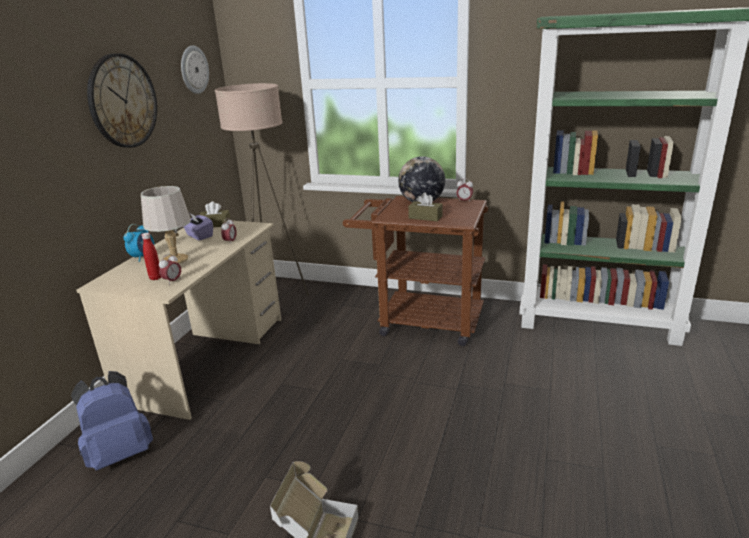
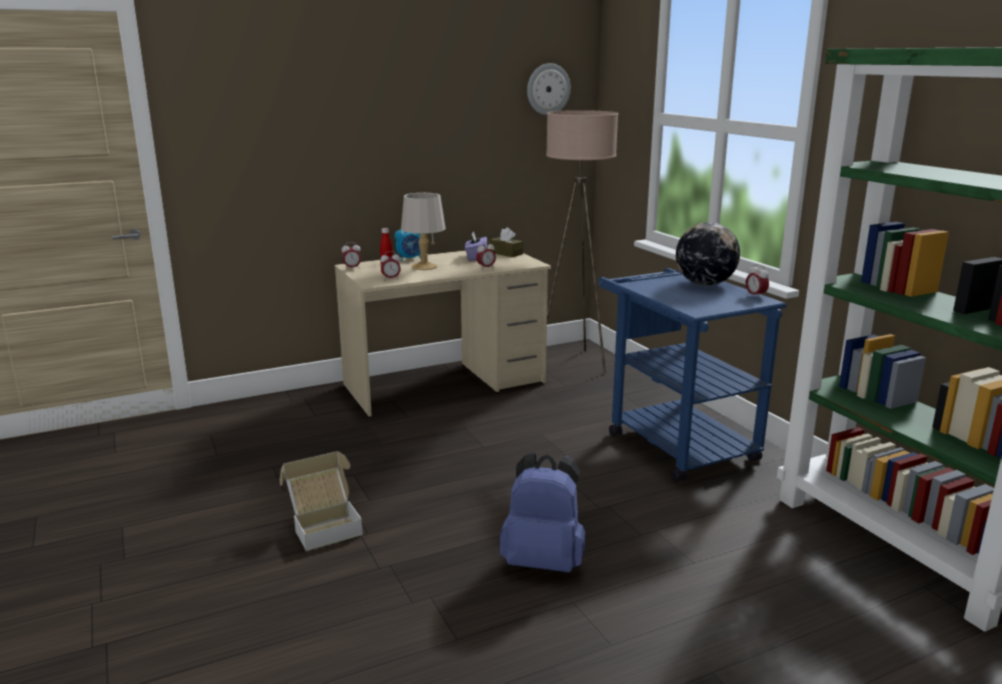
camera: 45 degrees right, 5 degrees down
blue backpack [71,371,153,471] -> blue backpack moved to [500,453,585,573]
wall clock [87,53,157,148] -> none
brown cart [343,196,488,346] -> blue cart [598,268,787,482]
brown tissue box [408,193,443,221] -> none
none -> alarm clock [341,242,361,269]

